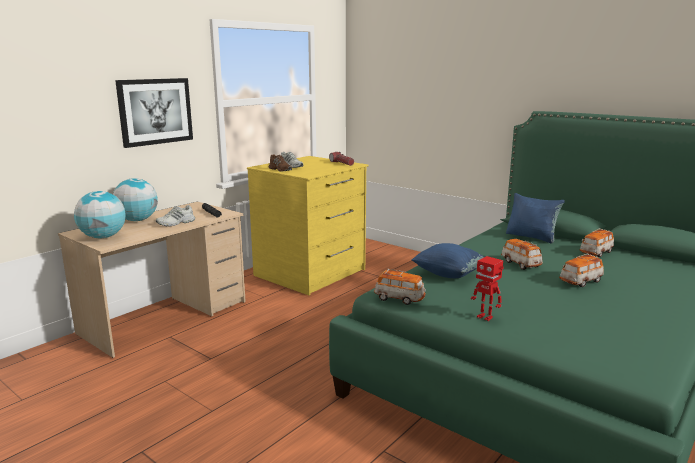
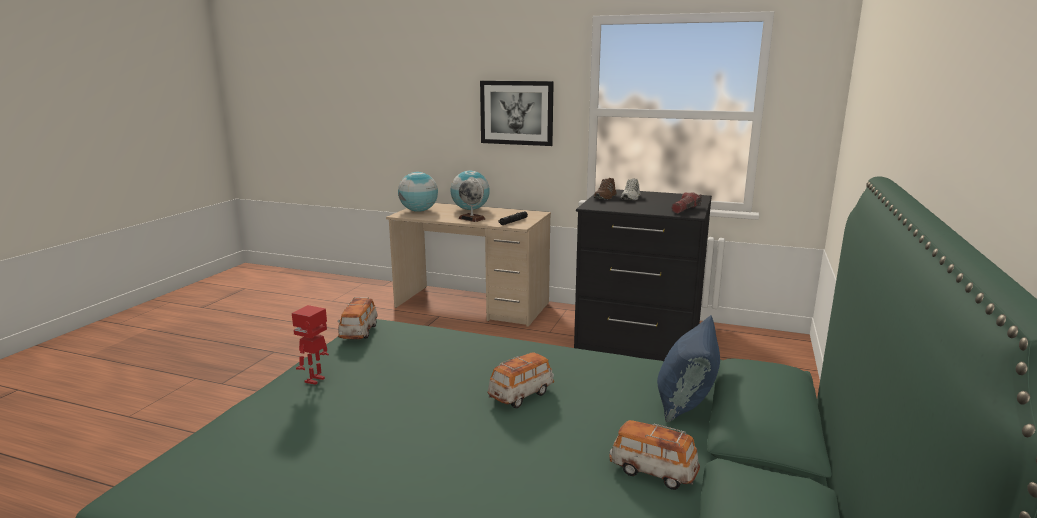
camera: 70 degrees right, 0 degrees up
white shoe [156,205,195,226] -> globe [458,178,486,222]
yellow dresser [247,156,368,296] -> black dresser [574,189,712,361]
blue pillow [411,243,484,278] -> none
toy car [559,253,604,287] -> none

